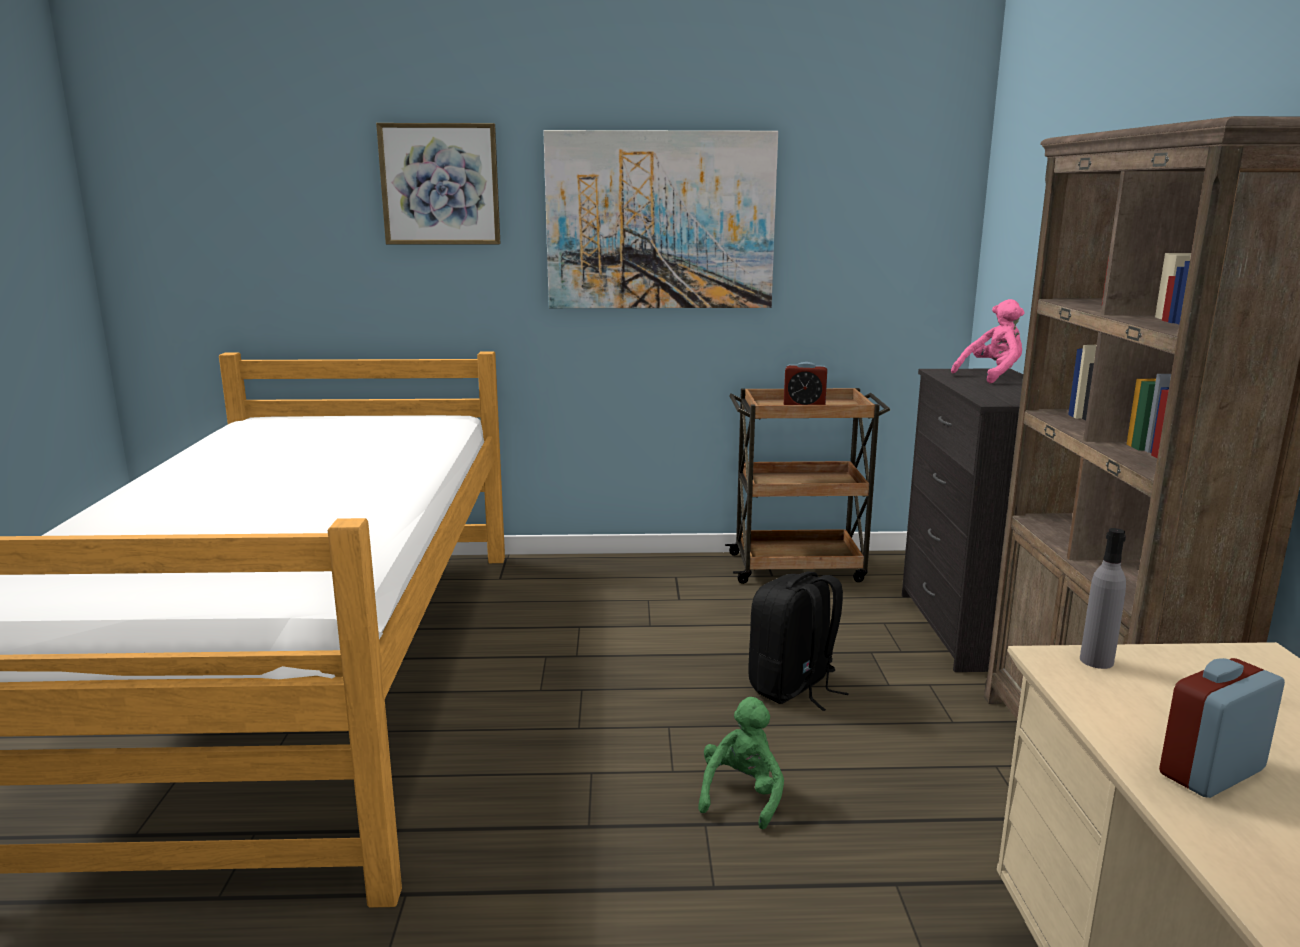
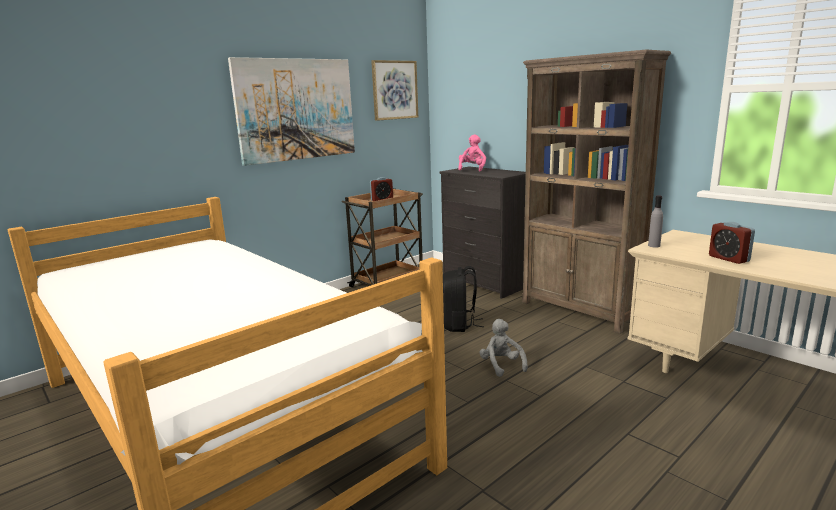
camera: 40 degrees left, 0 degrees up
picture [376,123,501,244] -> picture moved to [371,60,418,121]
green plush toy [698,697,784,829] -> grey plush toy [479,319,528,377]
alarm clock [1159,658,1285,798] -> alarm clock turned 45 degrees counterclockwise [709,222,755,264]

